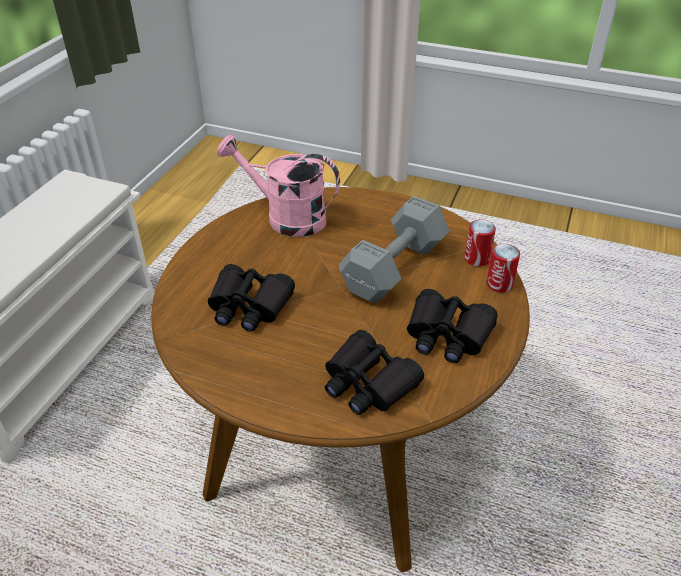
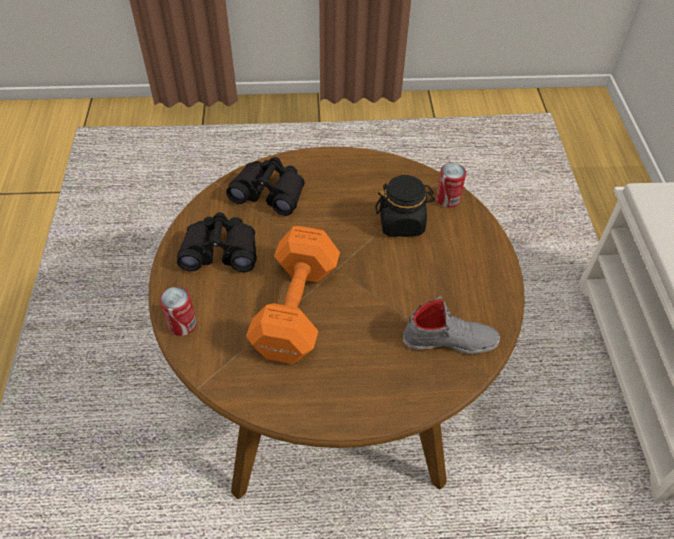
camera: 155 degrees right, 10 degrees up
black binoculars [208,264,295,332] -> black jar [375,175,435,237]
pink watering can [217,135,340,237] -> grey shoe [403,296,500,354]
grey dumbbell [339,196,450,304] -> orange dumbbell [246,226,340,364]
can [464,219,496,266] -> can moved to [436,163,466,207]

